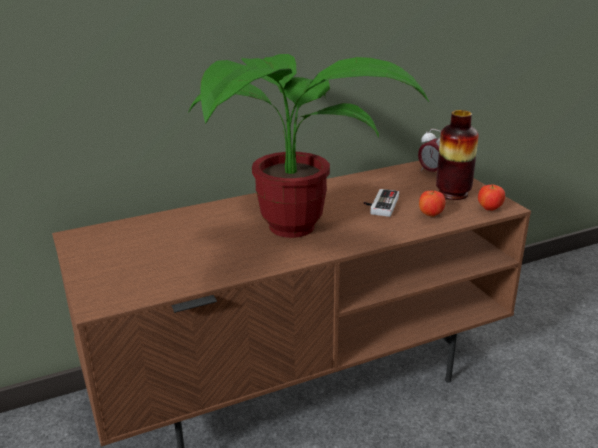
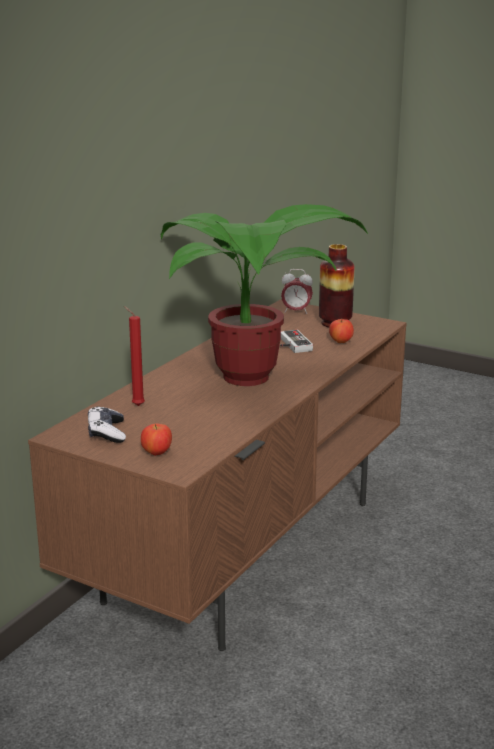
camera: 35 degrees left, 5 degrees down
apple [478,185,505,211] -> apple moved to [141,424,172,456]
none -> game controller [88,406,126,443]
none -> red candle [124,306,145,406]

